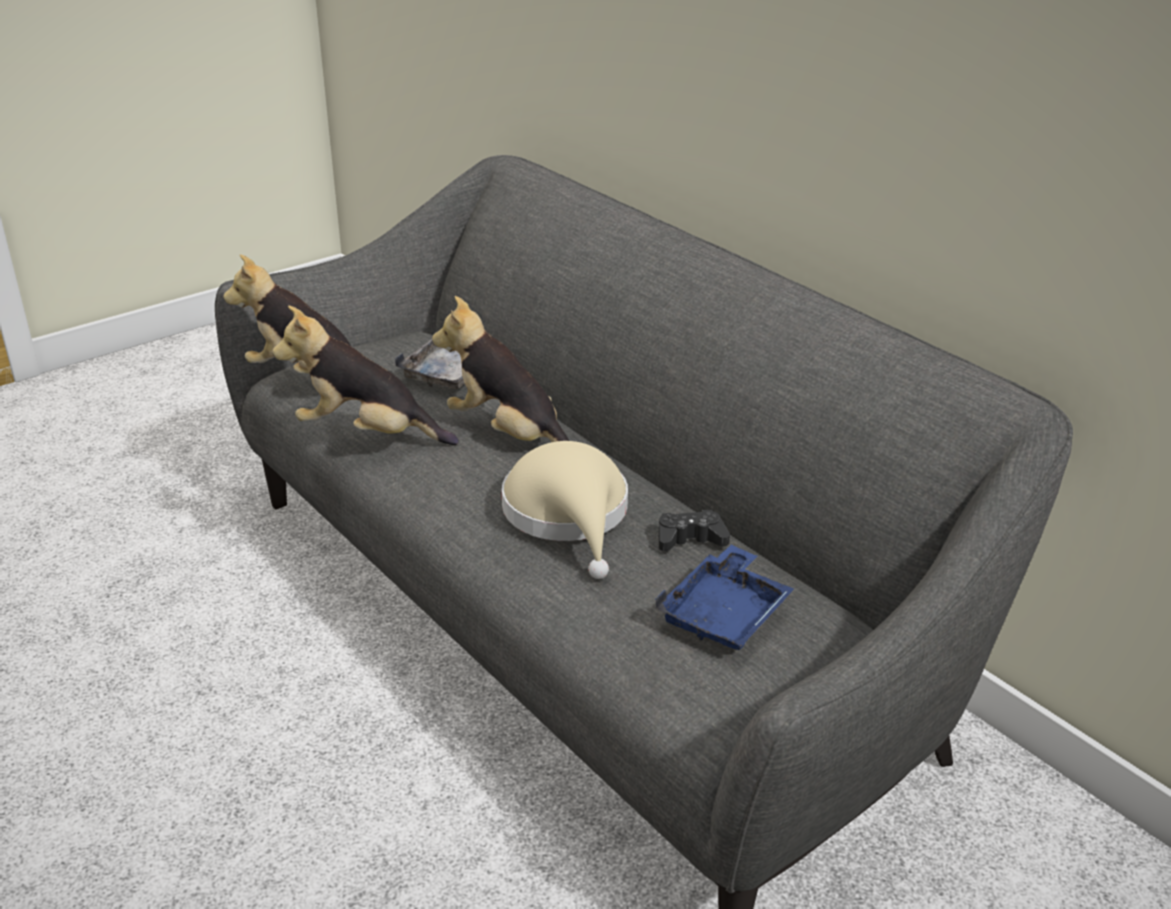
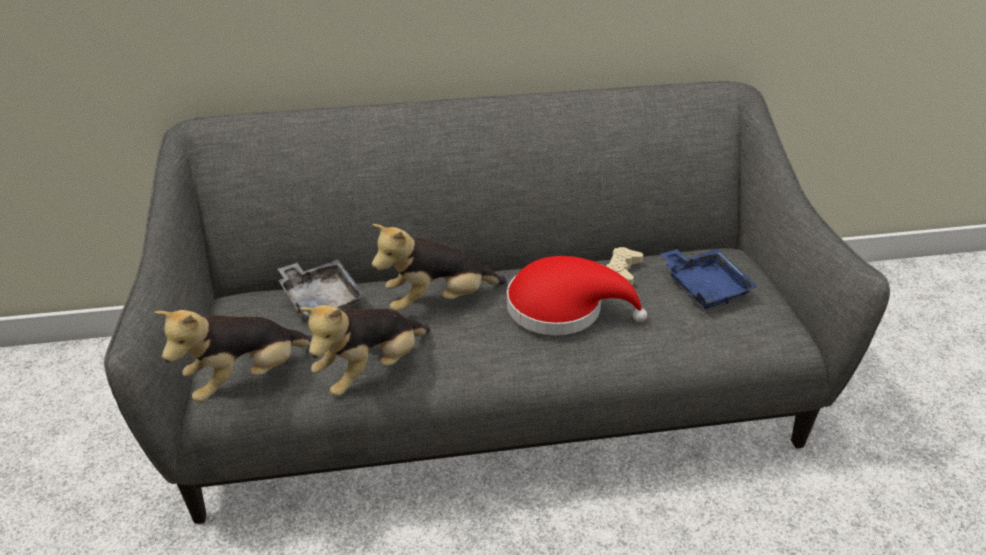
camera: 60 degrees left, 5 degrees up
beige hat [502,441,628,579] -> red hat [507,256,647,335]
black game controller [658,510,730,551] -> beige game controller [606,247,643,285]

